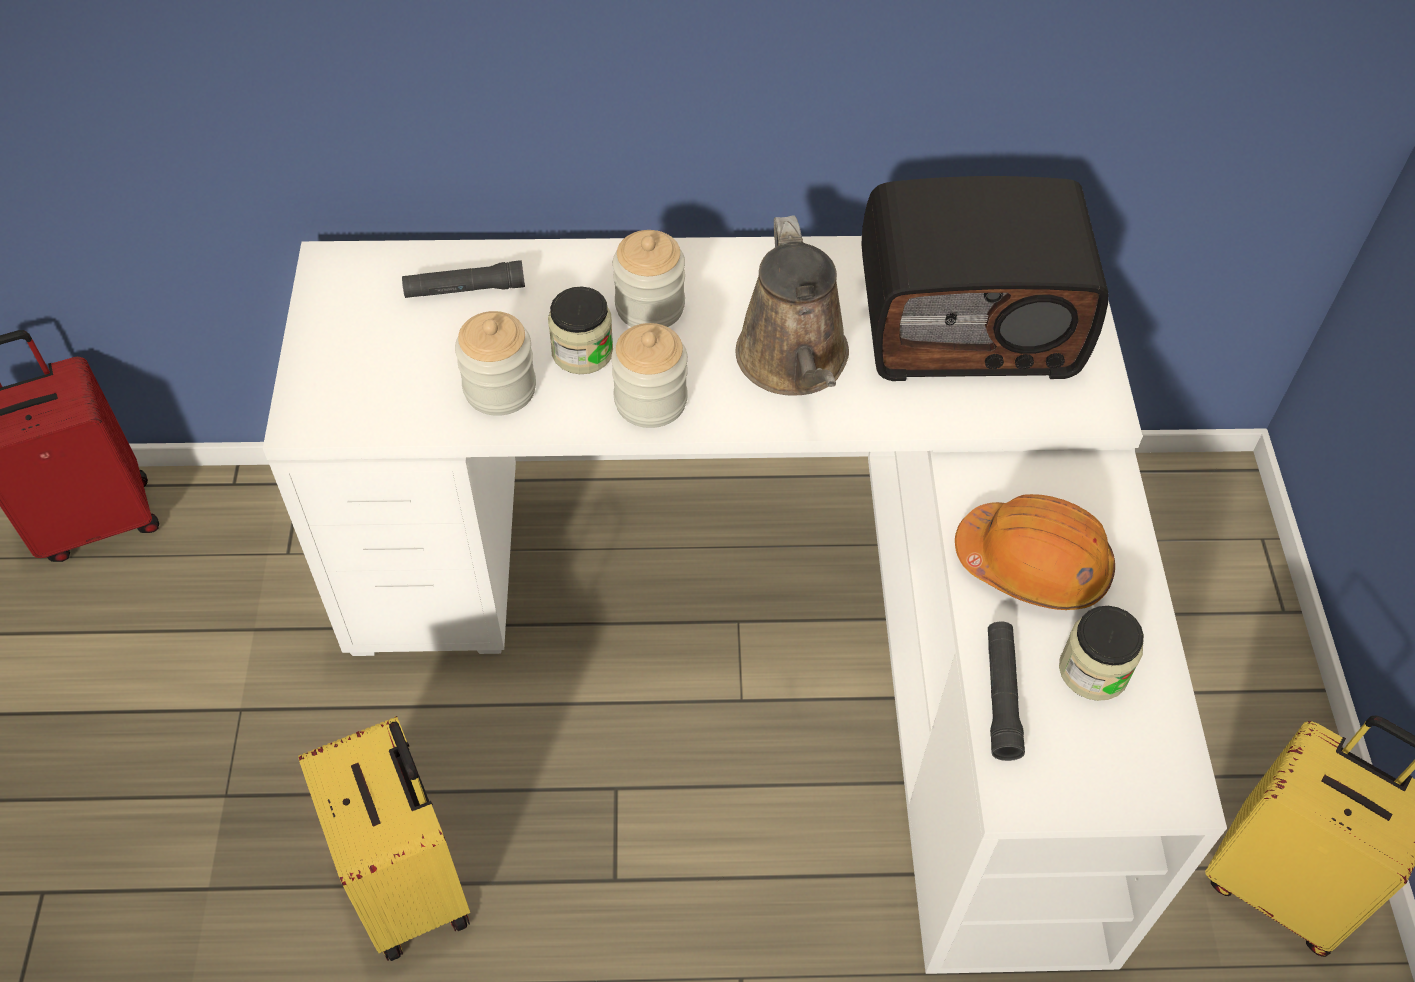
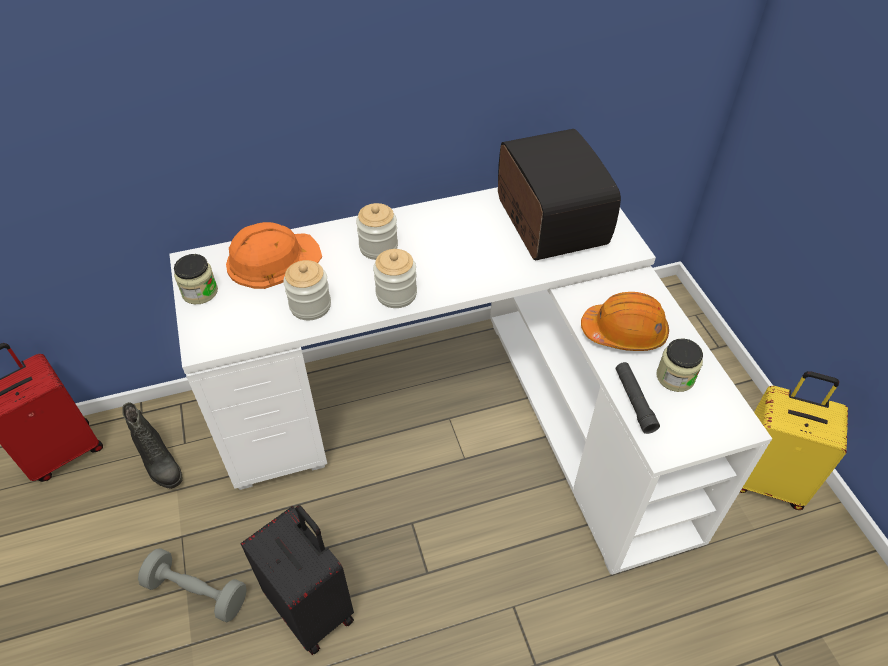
camera: 15 degrees left, 5 degrees down
yellow suitcase [298,716,470,961] -> black suitcase [241,505,354,655]
black flashlight [402,260,525,298] -> orange hard hat [226,222,322,289]
jar [548,286,613,374] -> jar moved to [174,254,218,304]
brown watering can [736,215,849,396] -> none
radio [861,176,1109,381] -> radio turned 90 degrees counterclockwise [498,129,621,261]
none -> black boot [122,402,183,489]
none -> grey dumbbell [138,548,247,623]

